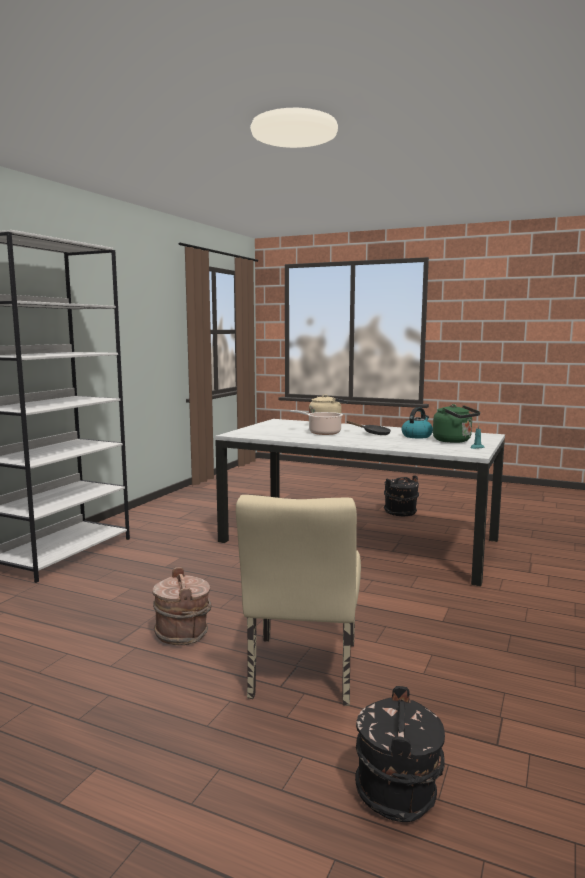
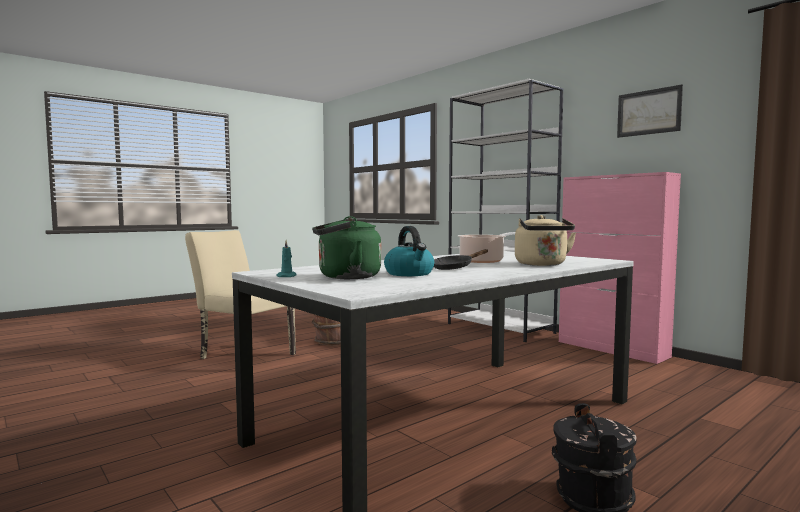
camera: 115 degrees right, 5 degrees down
black bucket [355,686,445,822] -> none
none -> pink cabinet [559,172,681,364]
none -> picture [617,85,683,138]

